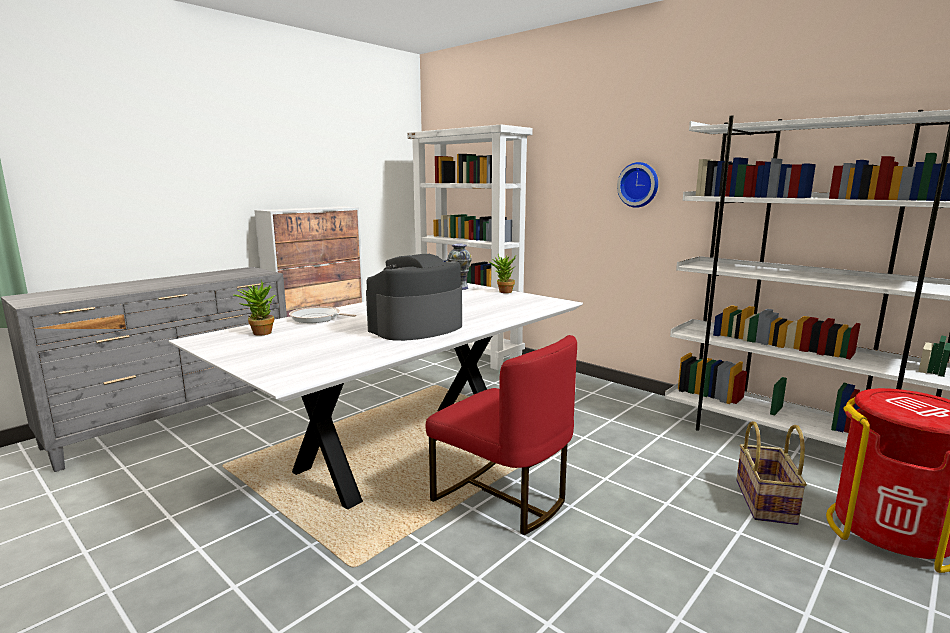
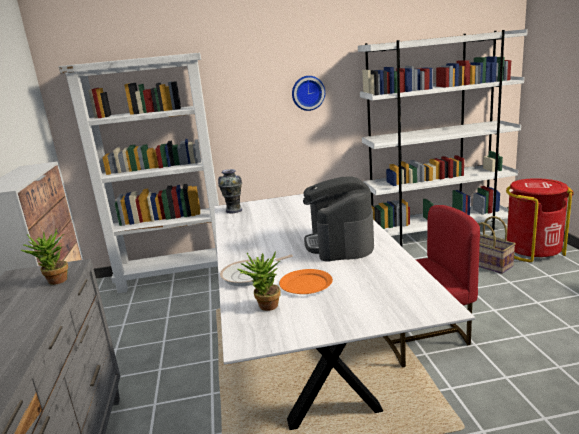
camera: 50 degrees left, 5 degrees up
potted plant [489,254,516,293] -> potted plant moved to [21,229,68,285]
none -> orange plate [279,269,333,294]

